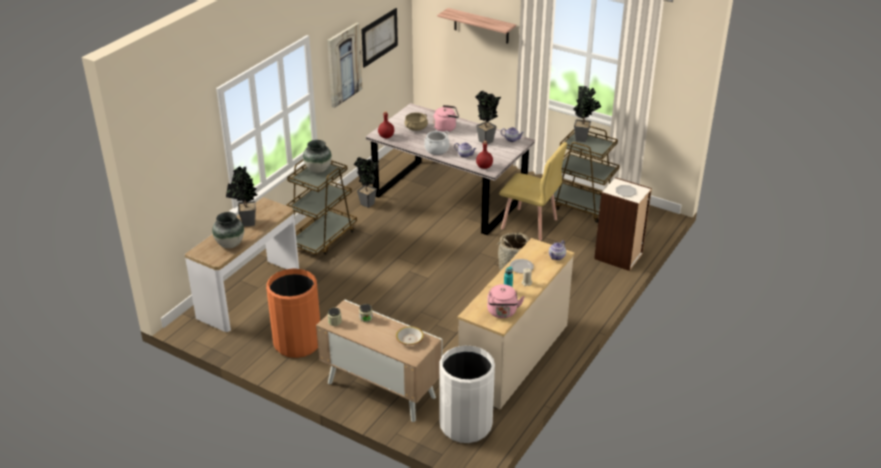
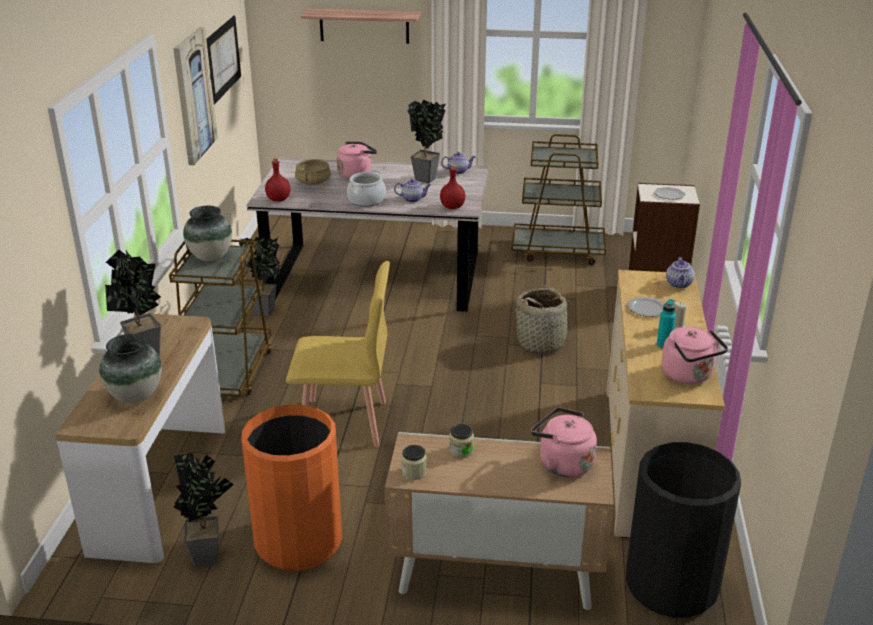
camera: 25 degrees left, 5 degrees down
bowl [396,326,424,345] -> pink kettle [531,407,597,477]
white trash can [439,346,495,443] -> black trash can [626,442,741,618]
yellow chair [499,142,567,241] -> yellow chair moved to [286,261,390,447]
potted plant [573,86,601,142] -> potted plant moved to [174,453,233,567]

